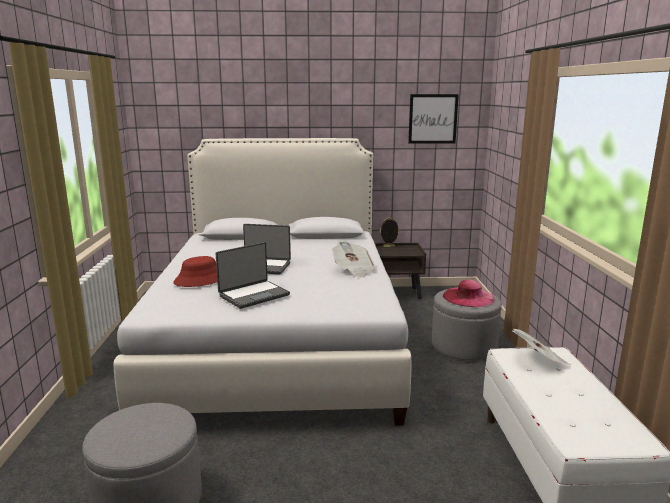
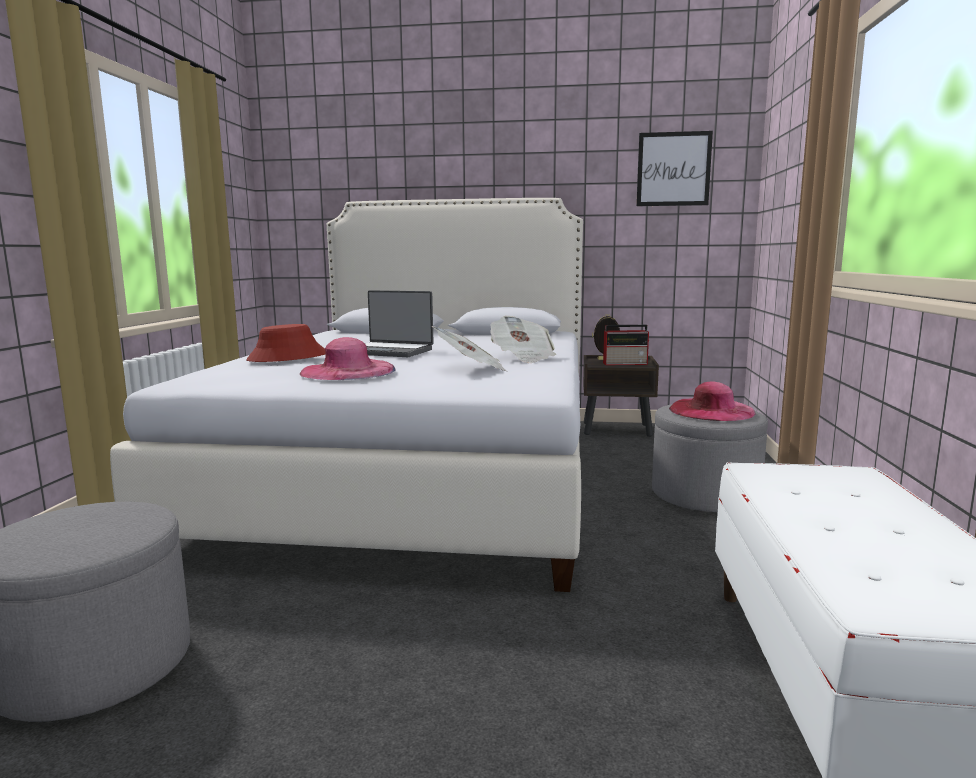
camera: 10 degrees right, 5 degrees down
laptop [216,242,290,309] -> pink hat [299,337,396,380]
newspaper [512,329,571,365] -> newspaper moved to [432,326,506,371]
none -> radio [603,325,649,365]

